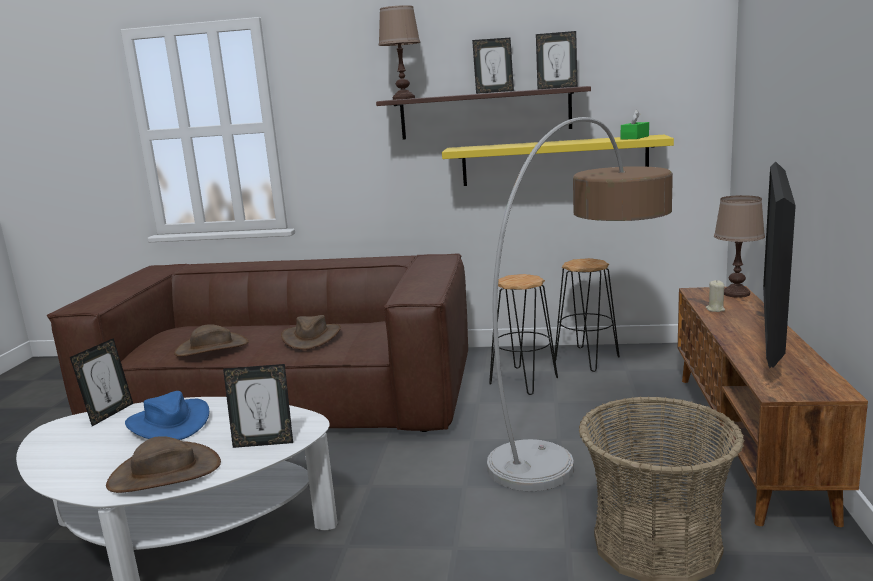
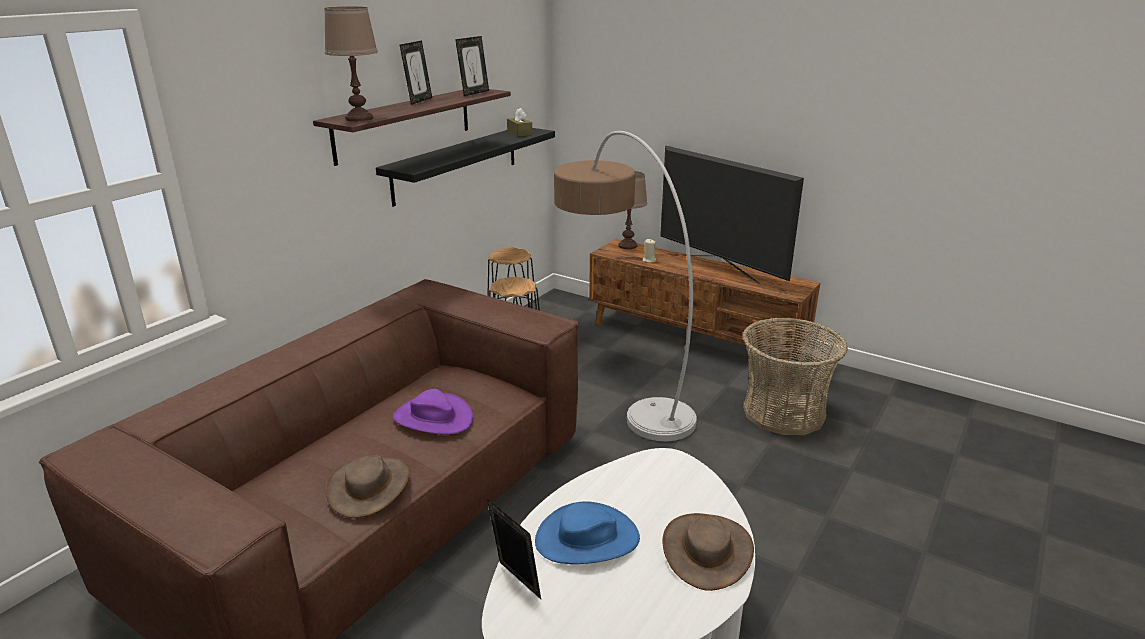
camera: 65 degrees left, 10 degrees up
picture frame [223,364,293,448] -> none
brown hat [281,315,341,350] -> purple hat [393,389,473,435]
yellow shelf [442,135,674,186] -> black shelf [376,128,555,207]
green tissue box [621,110,649,139] -> brown tissue box [507,108,532,137]

